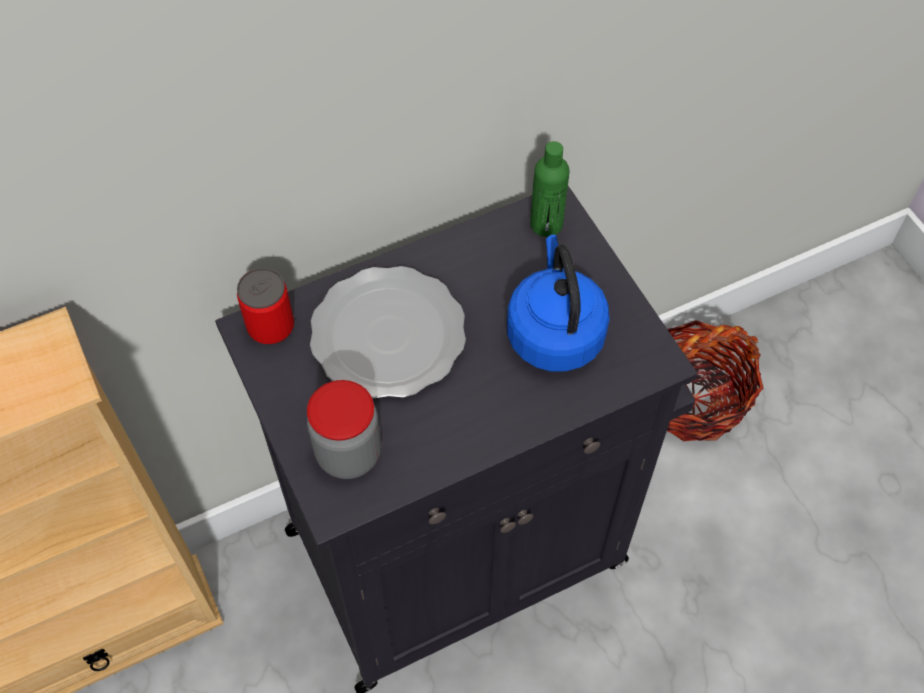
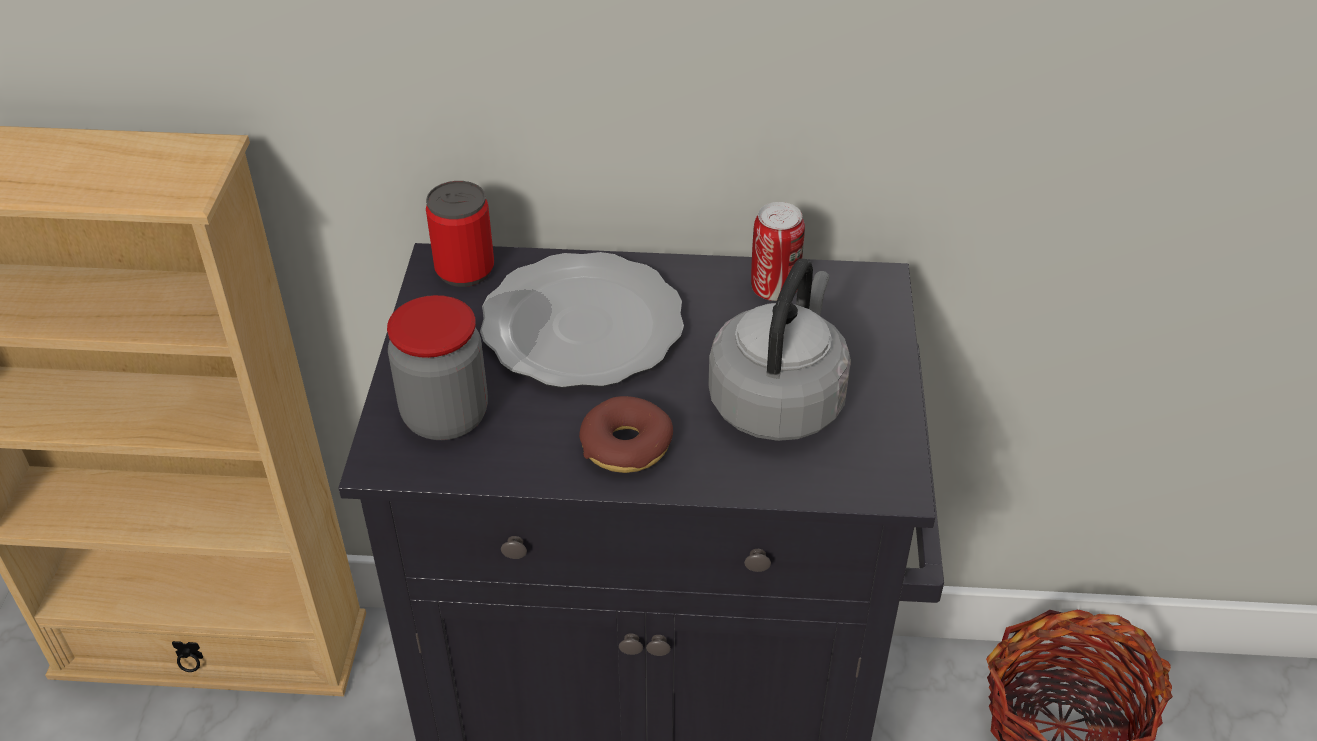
camera: 30 degrees right, 15 degrees down
blue kettle [507,234,610,372] -> grey kettle [708,259,851,441]
green bottle [530,141,569,237] -> none
none -> donut [579,396,673,473]
none -> can [751,202,805,301]

